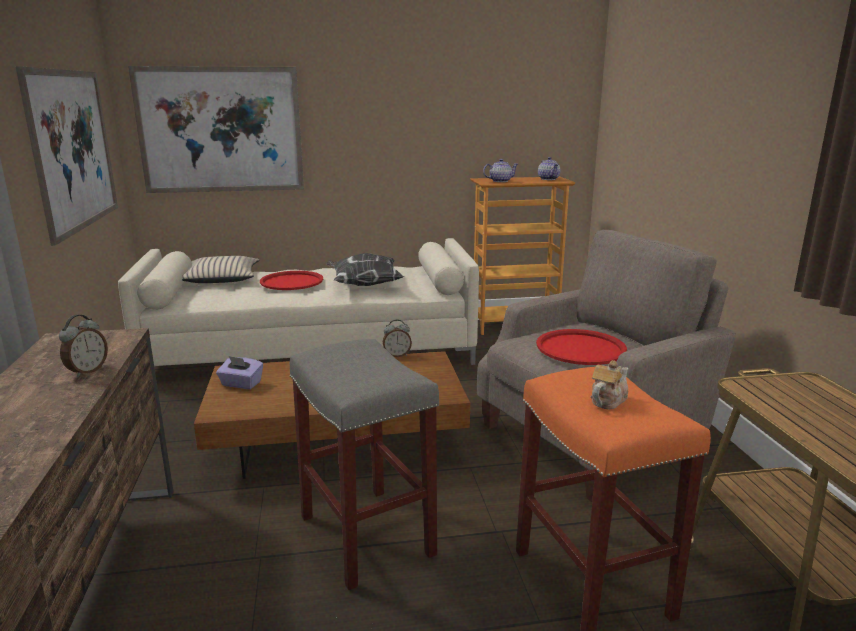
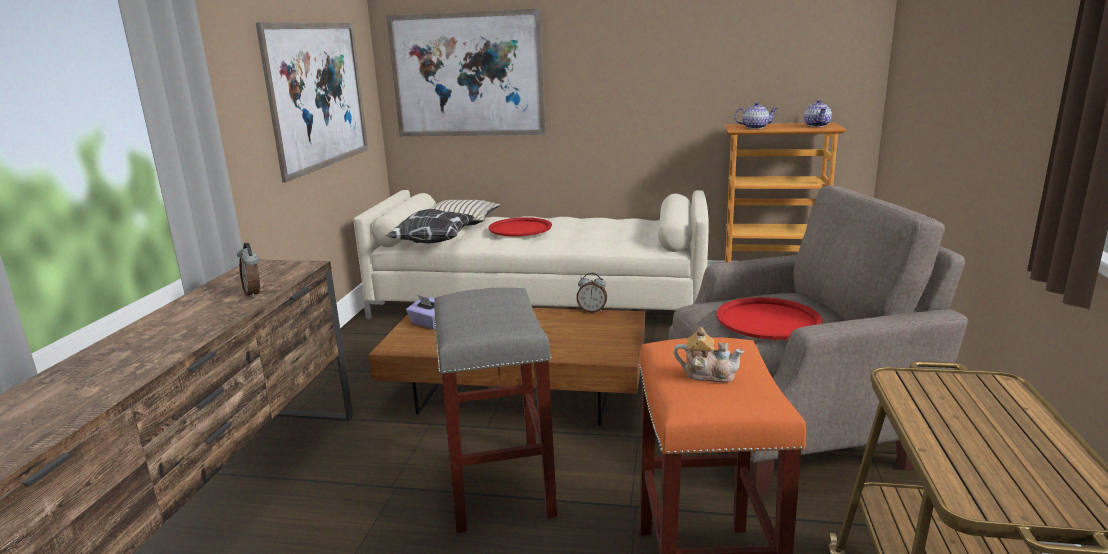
camera: 20 degrees right, 0 degrees up
alarm clock [59,315,108,377] -> alarm clock turned 105 degrees clockwise [237,243,260,298]
pillow [326,253,404,286] -> pillow moved to [386,209,475,244]
teapot [591,360,628,410] -> teapot turned 45 degrees clockwise [674,327,744,382]

